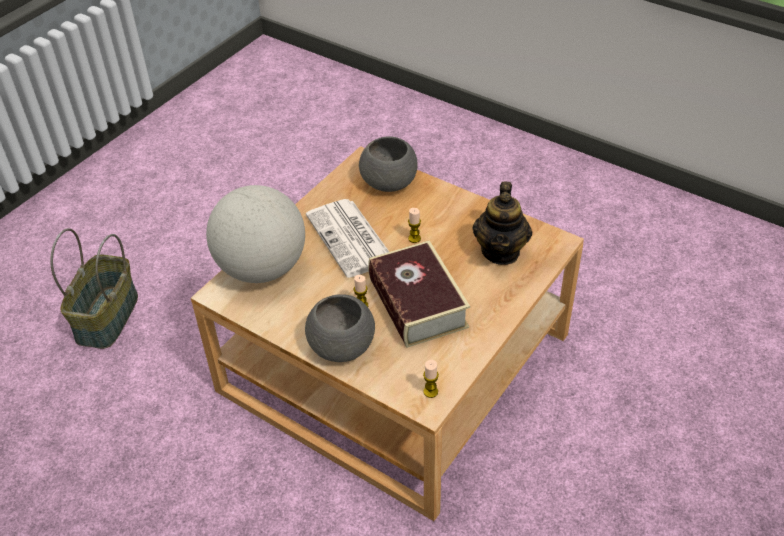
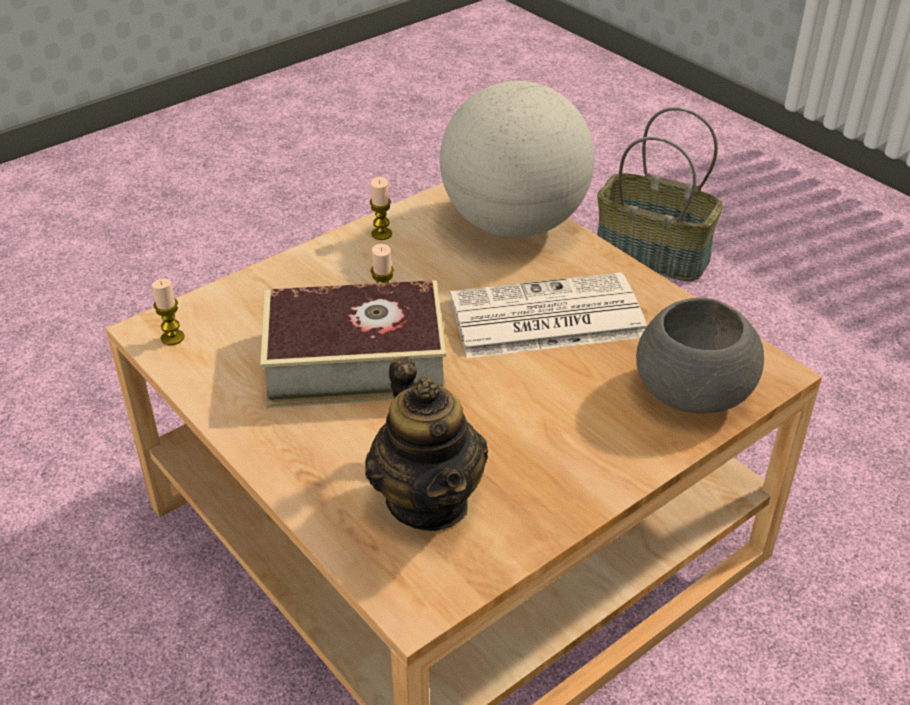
camera: 105 degrees right, 5 degrees down
grey bowl [305,294,375,362] -> none
candle [408,208,421,243] -> candle moved to [370,177,392,240]
teapot [472,182,532,265] -> teapot turned 135 degrees counterclockwise [365,357,488,531]

